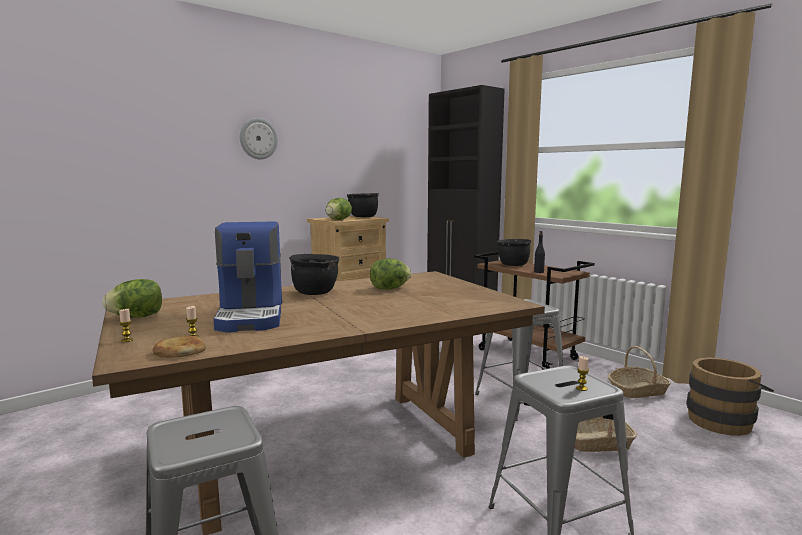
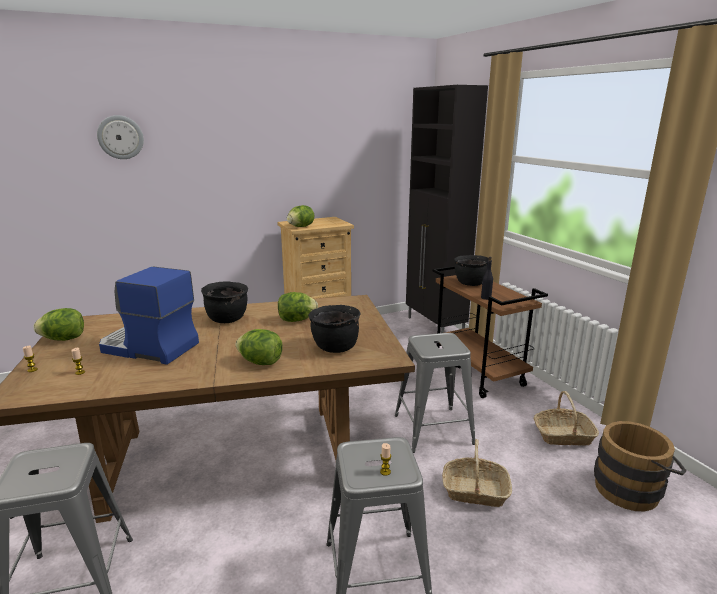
camera: 15 degrees right, 10 degrees up
bread [152,336,206,358] -> none
coffee machine [213,221,282,332] -> coffee machine turned 105 degrees clockwise [99,267,199,365]
wall clock [240,118,278,159] -> wall clock moved to [97,115,144,159]
black cooking pot [347,193,379,217] -> black cooking pot moved to [308,305,360,353]
none -> lettuce [236,329,283,365]

